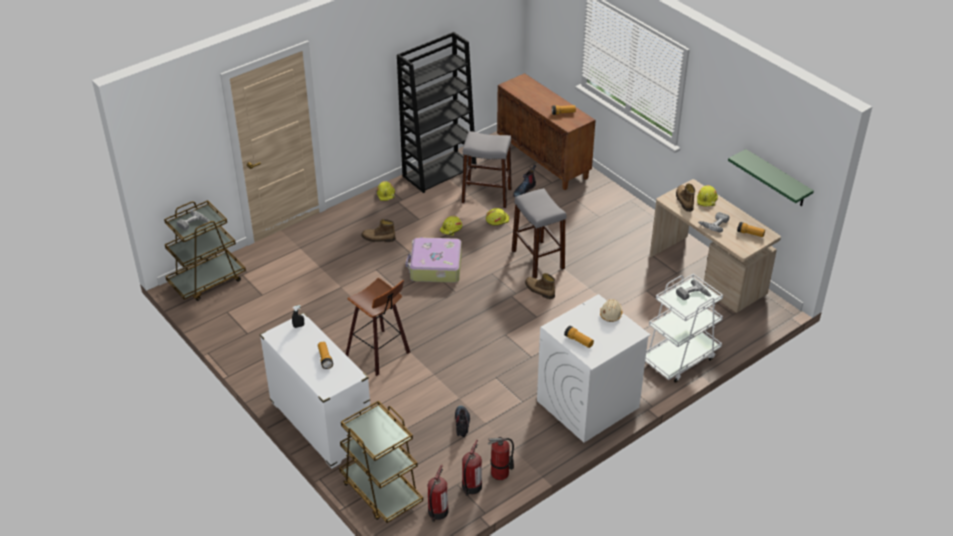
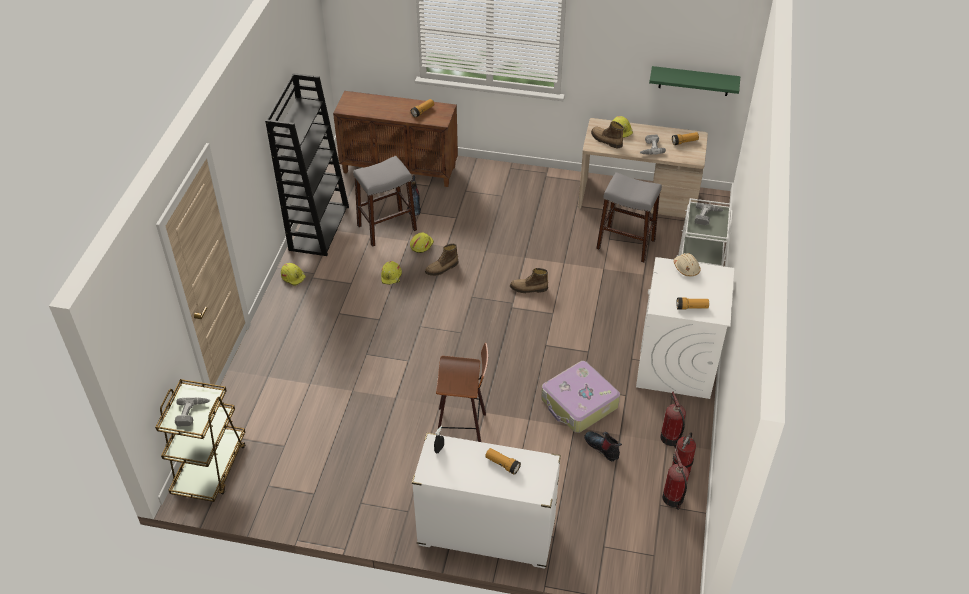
camera: 40 degrees left, 5 degrees up
brown cart [339,401,423,523] -> none
boot [361,219,396,242] -> boot moved to [425,244,458,276]
suitcase [406,237,462,283] -> suitcase moved to [541,361,620,433]
fire extinguisher [428,464,448,522] -> fire extinguisher moved to [660,392,686,448]
grey stool [512,188,566,279] -> grey stool moved to [596,172,662,263]

